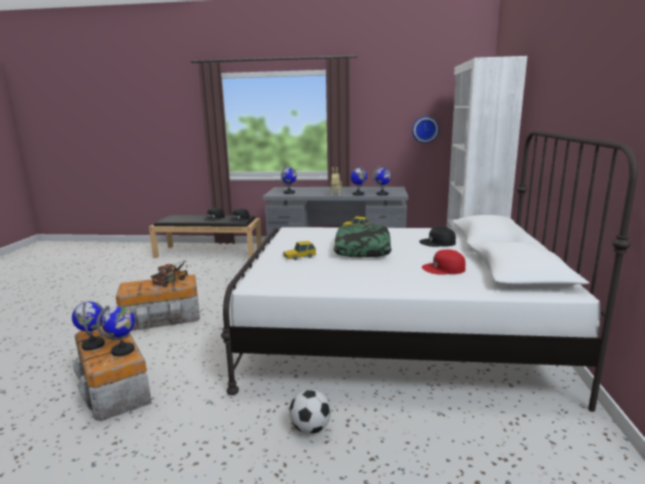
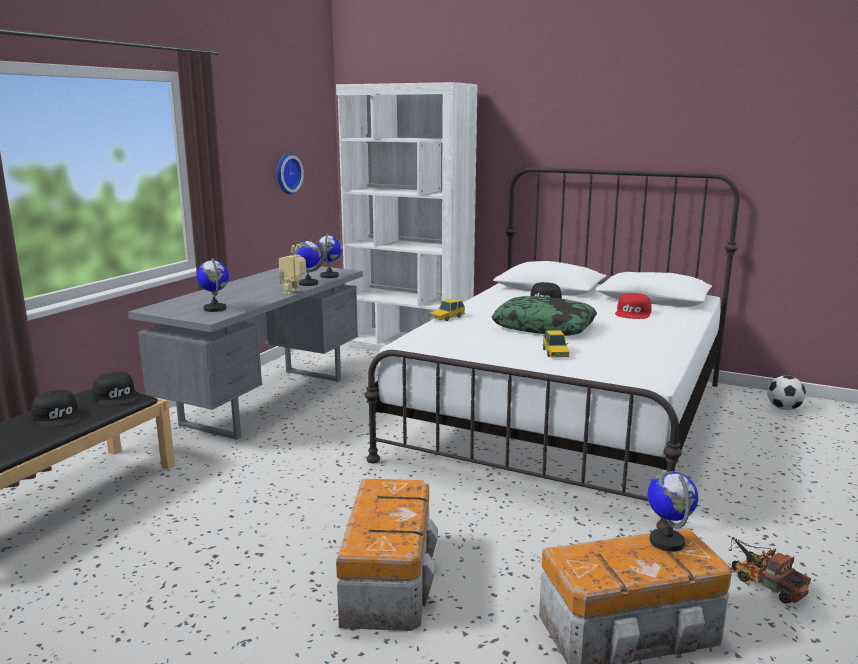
camera: 70 degrees left, 0 degrees up
globe [72,301,105,351] -> none
toy truck [151,260,188,287] -> toy truck moved to [729,537,811,604]
football [289,389,331,434] -> football moved to [767,376,806,410]

